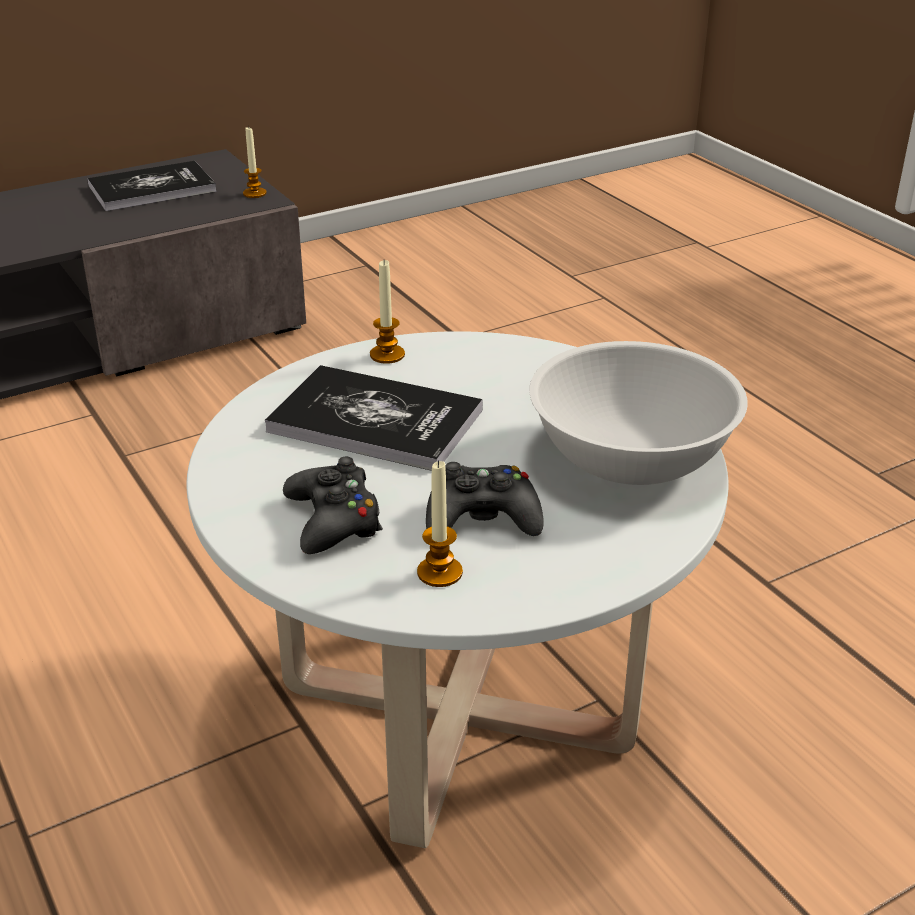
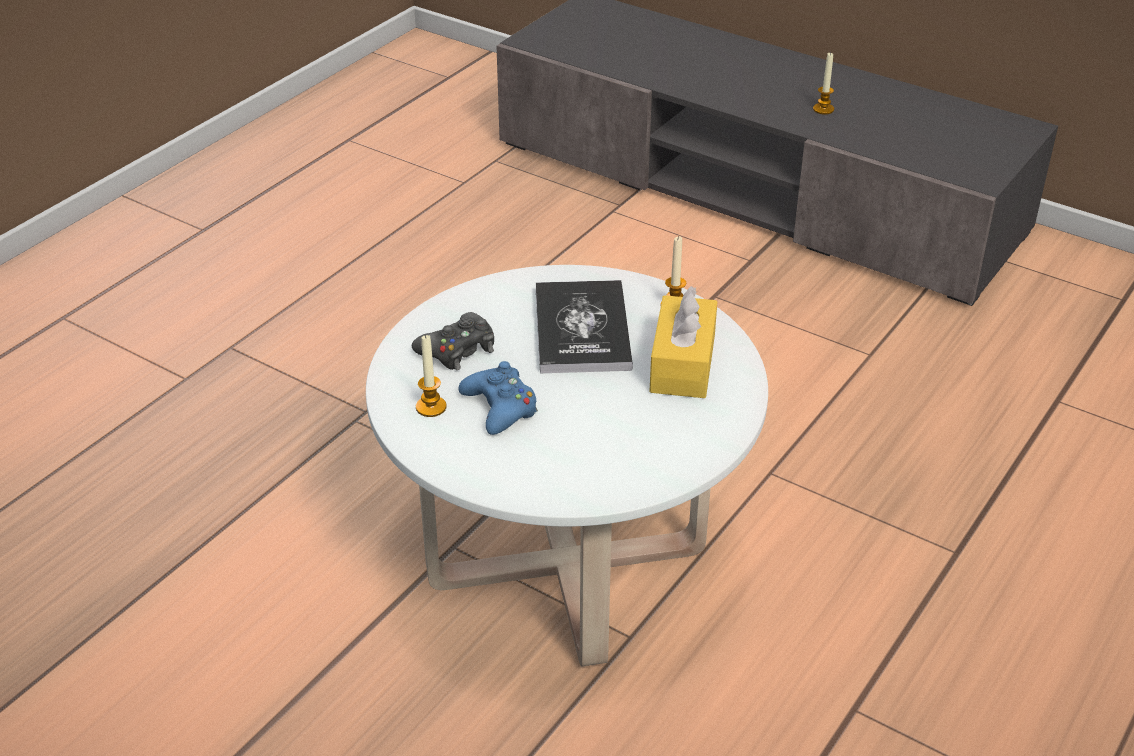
camera: 65 degrees right, 5 degrees up
book [87,161,217,211] -> none
candle [243,126,267,198] -> candle moved to [813,52,834,115]
black game controller [426,462,544,536] -> blue game controller [458,361,538,435]
white bowl [529,341,748,485] -> none
none -> yellow tissue box [649,286,718,398]

